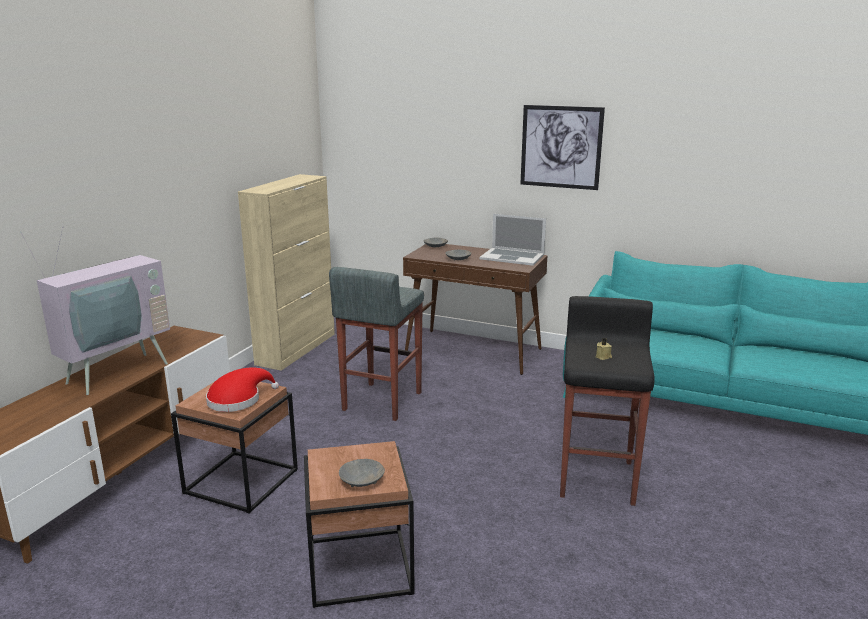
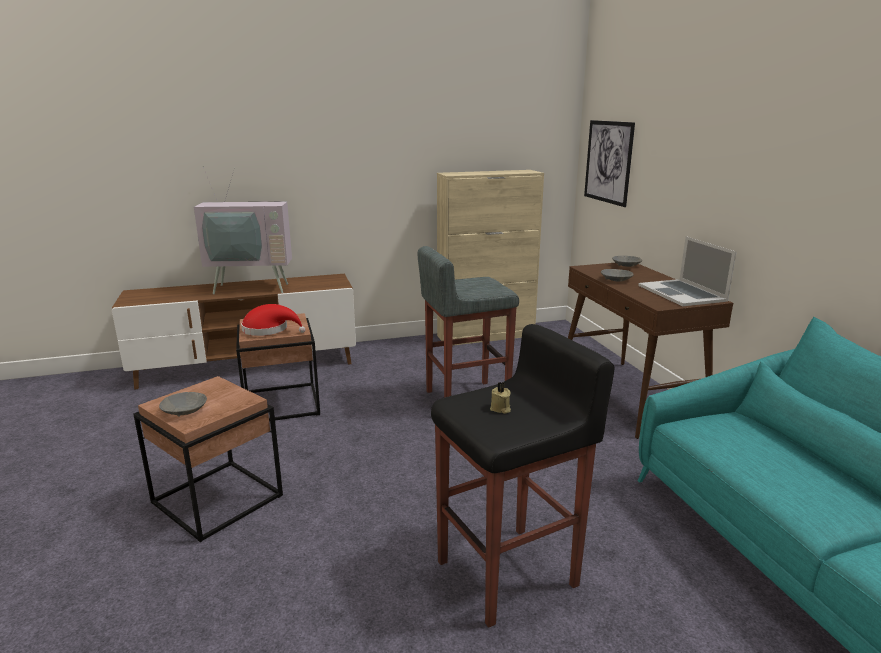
camera: 50 degrees right, 0 degrees up
picture [520,105,605,190] -> picture moved to [584,120,635,207]

